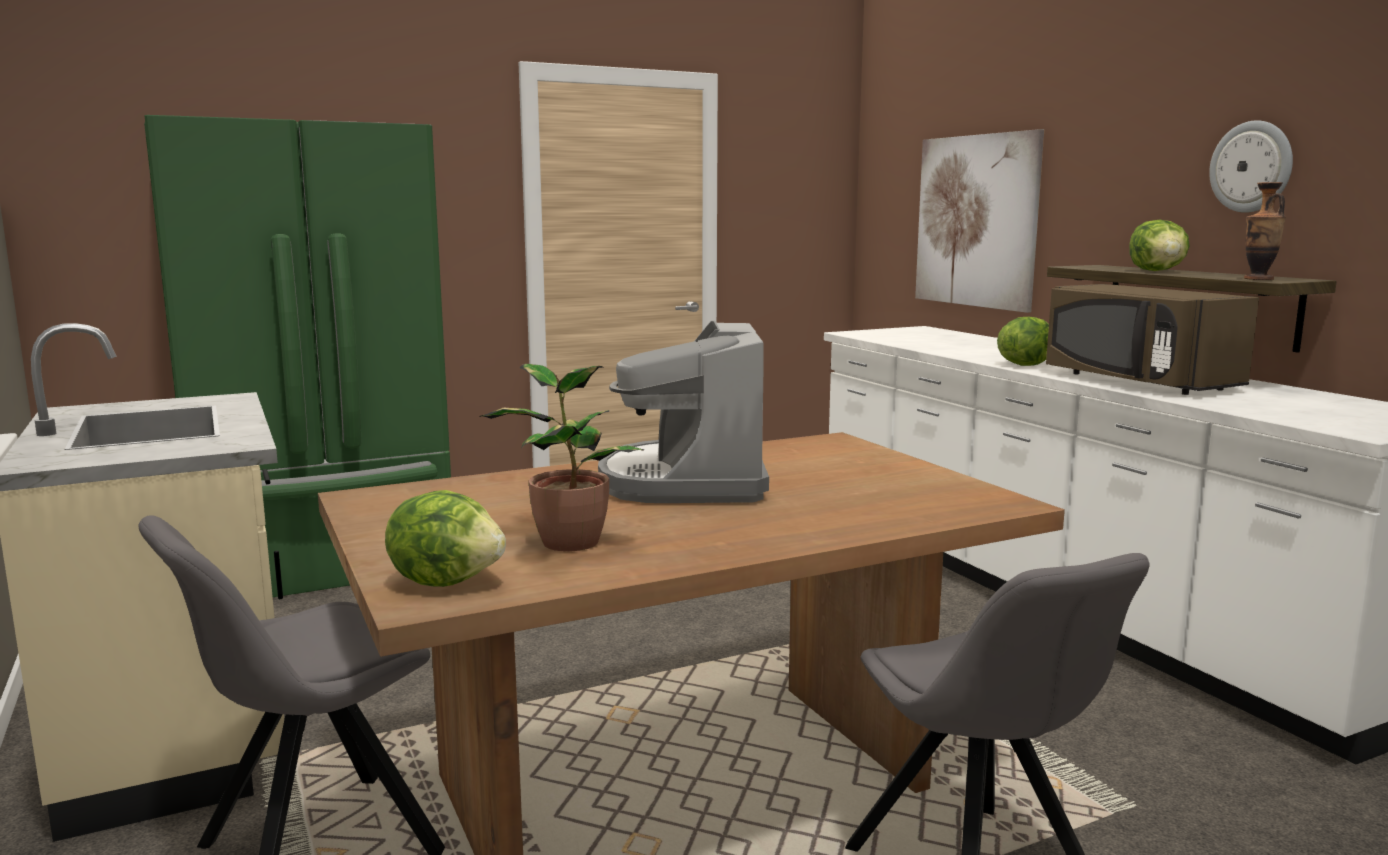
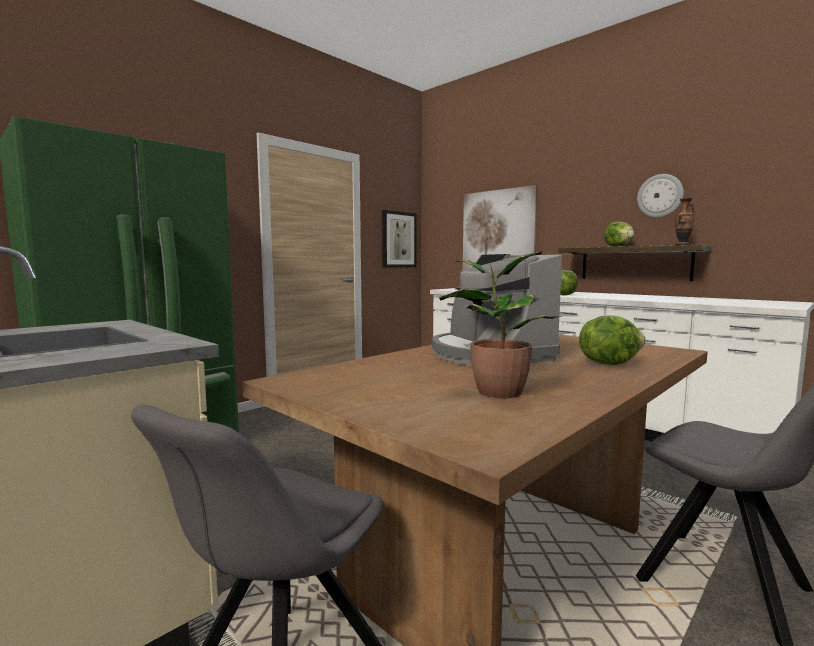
camera: 20 degrees left, 5 degrees down
lettuce [385,490,506,587] -> lettuce moved to [579,315,646,365]
brown microwave [1046,284,1259,395] -> none
none -> picture [382,210,417,268]

